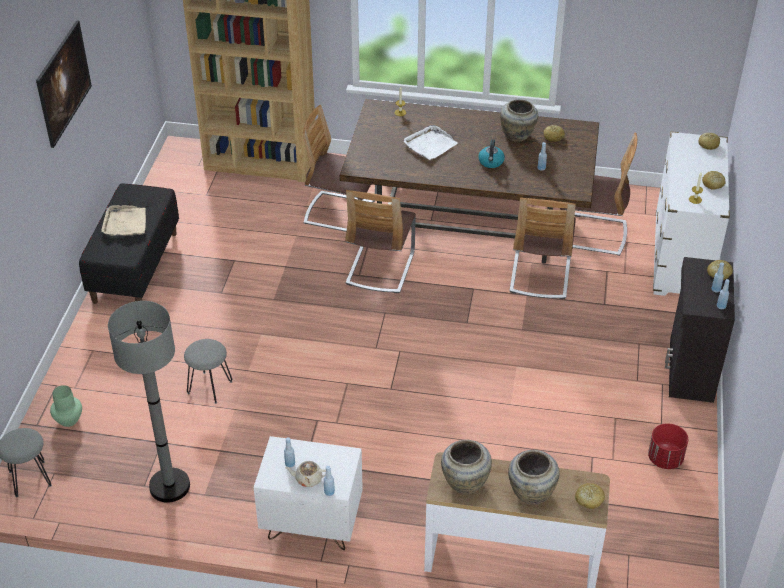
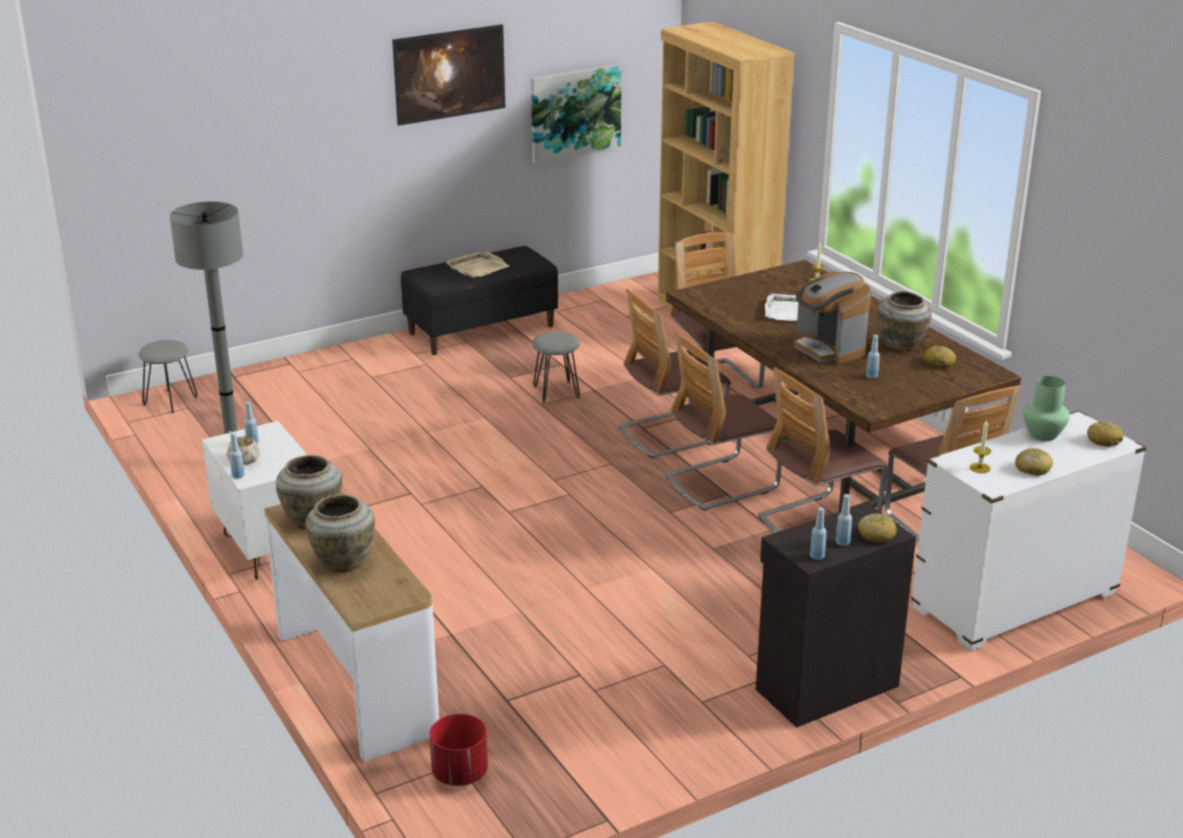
camera: 50 degrees right, 15 degrees down
green vase [50,385,82,427] -> green vase moved to [1023,376,1070,441]
grey stool [184,339,232,404] -> grey stool moved to [532,331,580,403]
kettle [478,139,505,168] -> coffee machine [793,272,871,364]
bread [575,483,605,509] -> none
red planter [648,423,688,469] -> red planter moved to [430,714,488,786]
none -> picture [531,64,622,164]
none -> chair [665,332,784,511]

